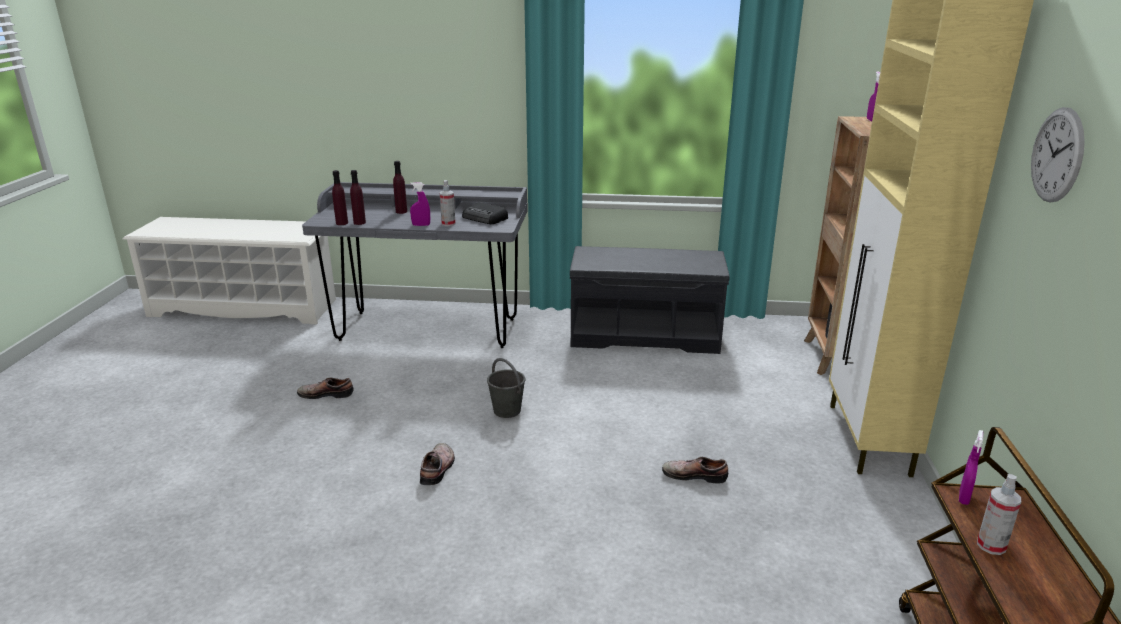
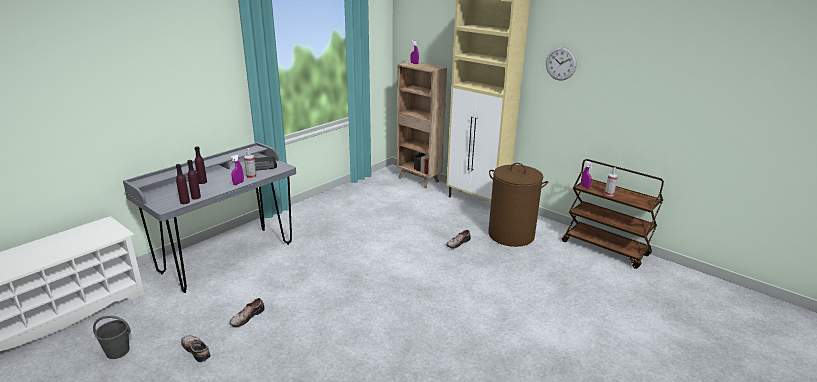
camera: 55 degrees left, 0 degrees up
shoe [420,443,455,485] -> shoe moved to [181,336,211,362]
grey bucket [487,358,525,418] -> grey bucket moved to [93,316,131,359]
grey bench [570,246,730,354] -> none
none -> brown laundry basket [488,163,549,247]

